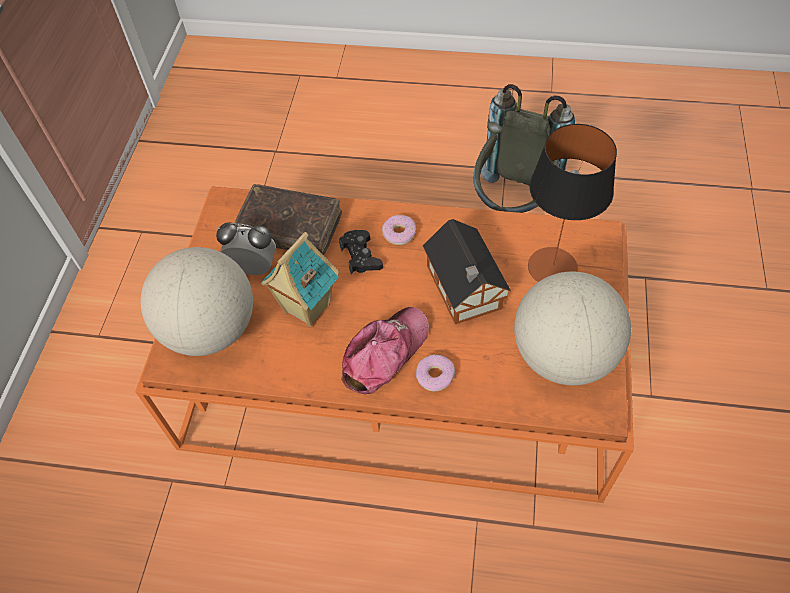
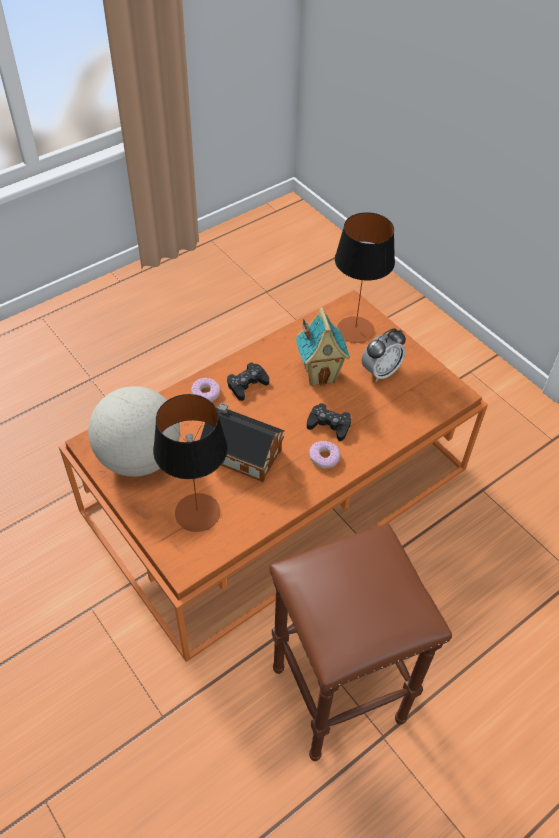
camera: 130 degrees right, 5 degrees down
globe [141,247,253,356] -> table lamp [335,212,395,343]
brown book [235,184,342,256] -> none
cap [341,307,429,394] -> black game controller [227,362,269,401]
grey backpack [474,84,575,213] -> brown stool [269,523,452,761]

